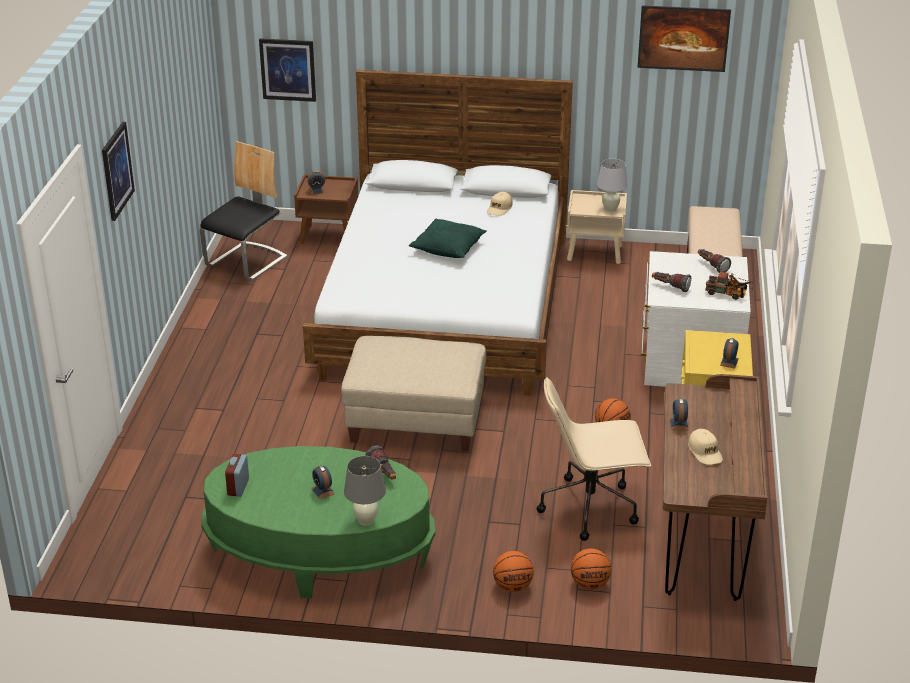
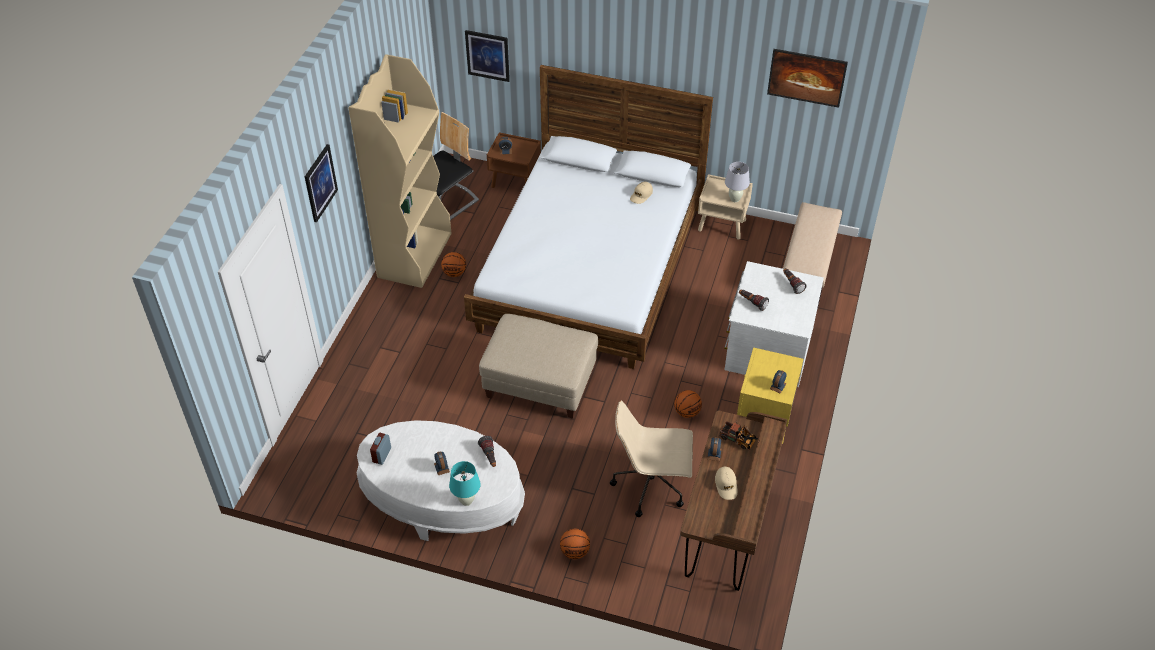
camera: 10 degrees right, 15 degrees up
green coffee table [201,446,436,598] -> white coffee table [357,420,525,541]
grey table lamp [344,456,386,526] -> turquoise table lamp [449,461,481,506]
green pillow [409,219,487,258] -> none
basketball [571,548,612,590] -> basketball moved to [441,252,466,277]
toy truck [705,271,753,300] -> toy truck moved to [719,421,760,450]
none -> beige bookcase [348,54,452,288]

